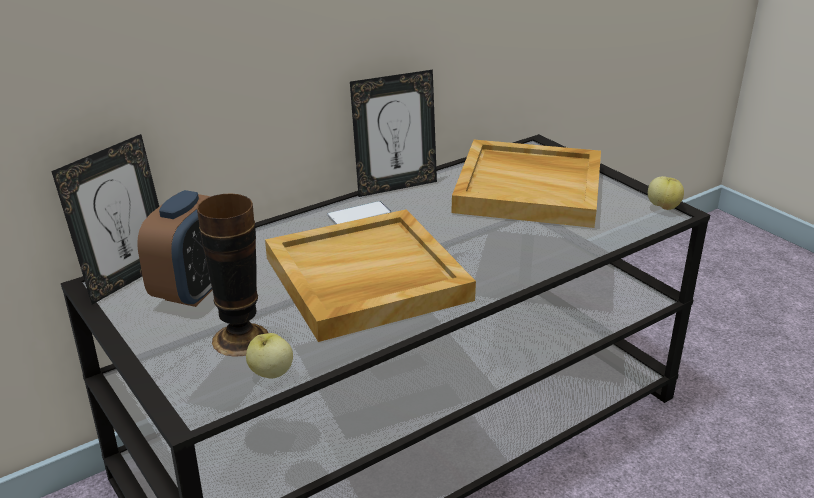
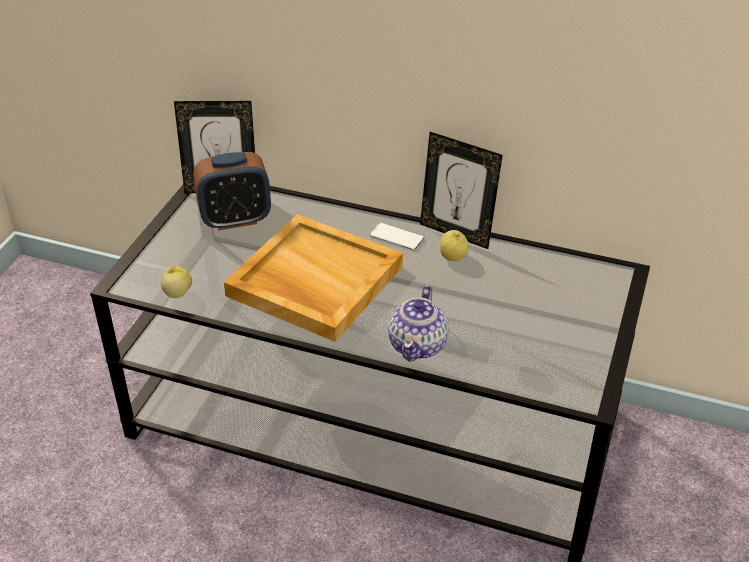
camera: 55 degrees right, 10 degrees up
vase [197,193,268,357] -> none
beige tray [451,140,601,228] -> none
apple [648,176,684,210] -> apple moved to [440,230,469,261]
none -> teapot [388,285,449,362]

